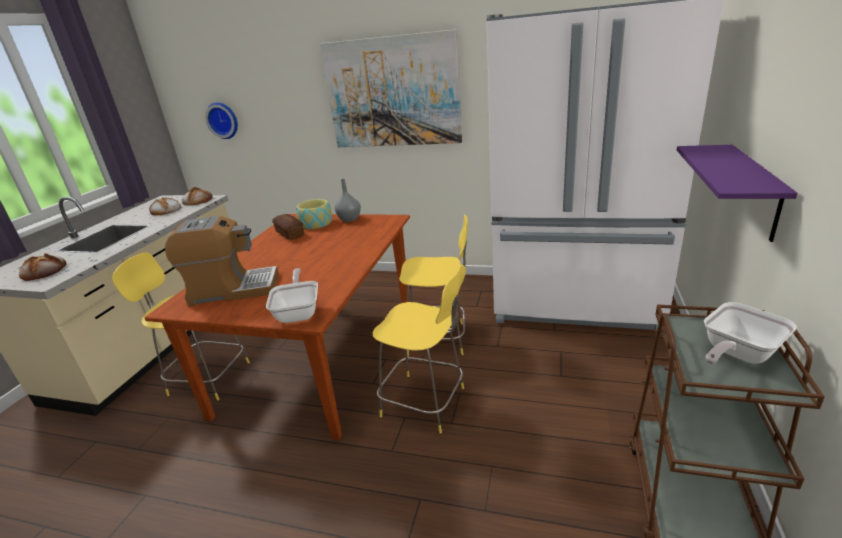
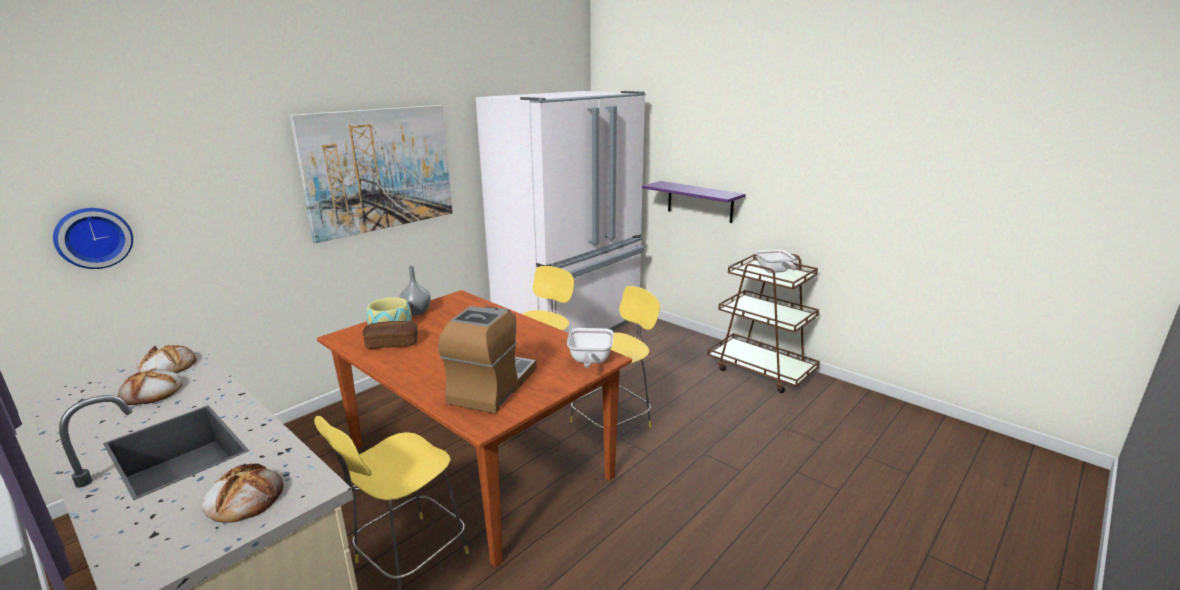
camera: 65 degrees left, 5 degrees down
frying pan [266,268,318,323] -> frying pan turned 105 degrees counterclockwise [567,328,613,368]

